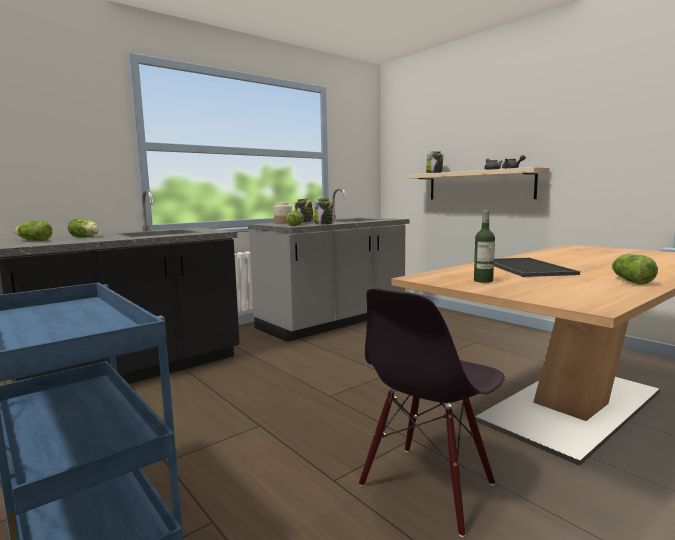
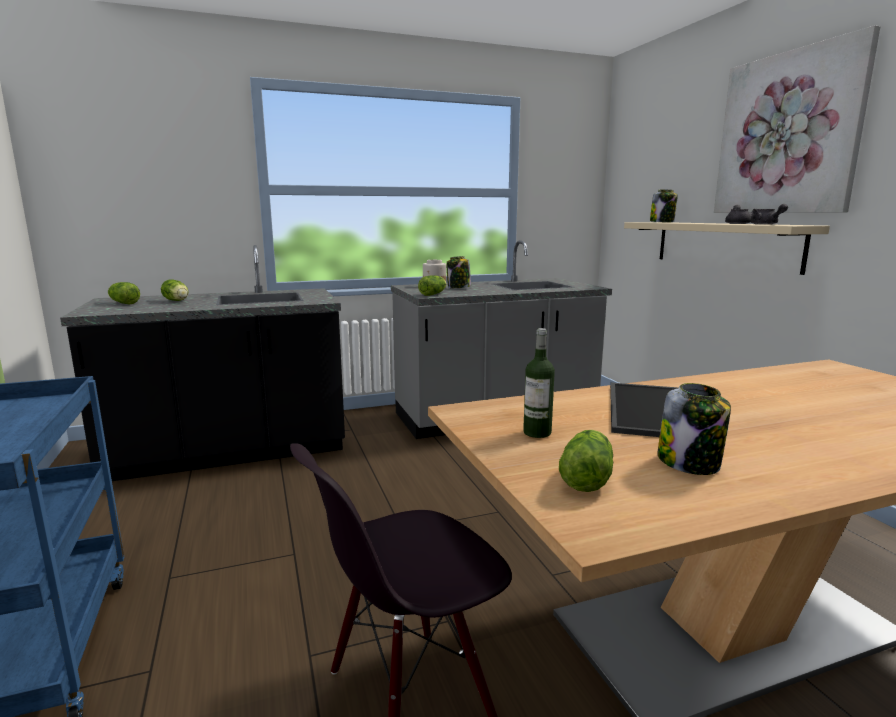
camera: 20 degrees right, 5 degrees up
jar [314,198,333,225] -> jar moved to [657,383,731,475]
lettuce [612,254,658,284] -> lettuce moved to [559,430,613,492]
none -> picture [714,25,880,213]

